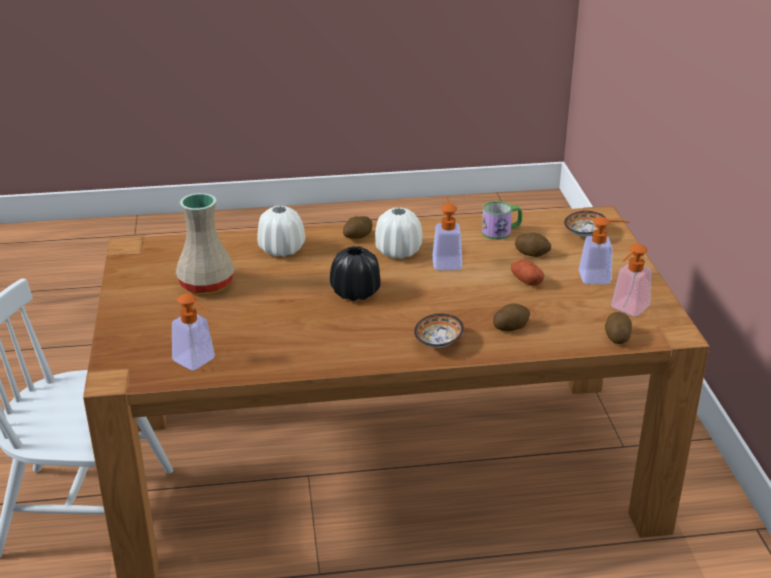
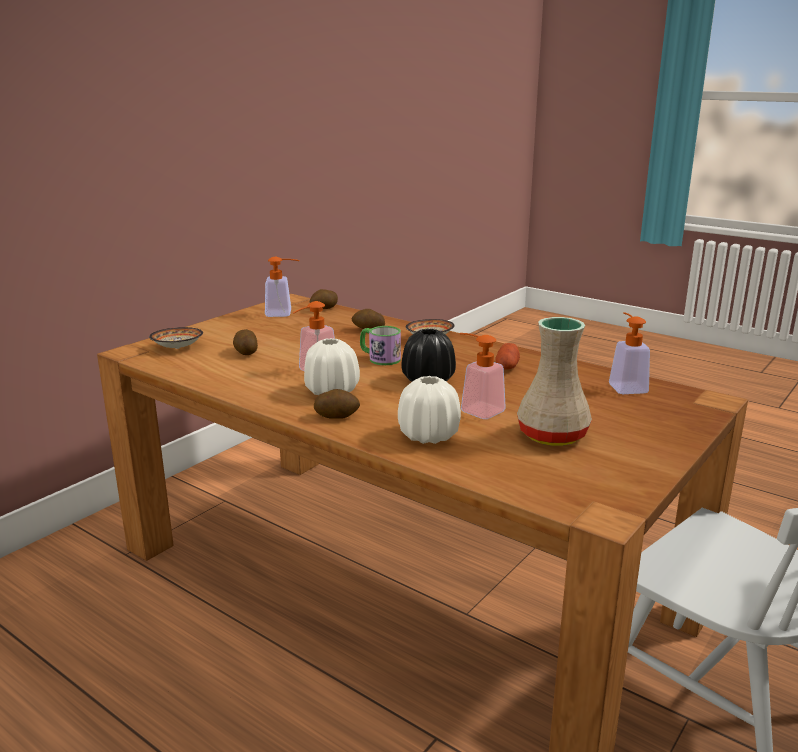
camera: 135 degrees left, 10 degrees down
mug [482,201,522,240] -> mug moved to [360,326,401,365]
potato [511,260,544,286] -> potato moved to [496,343,520,370]
soap dispenser [579,217,630,284] -> soap dispenser moved to [460,333,506,419]

